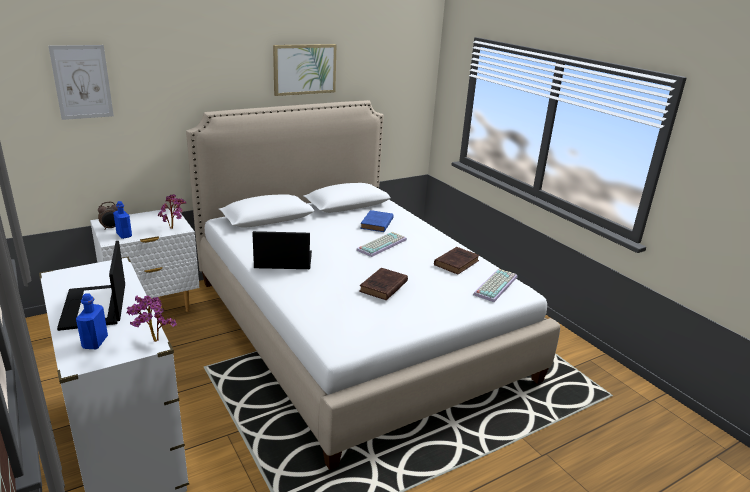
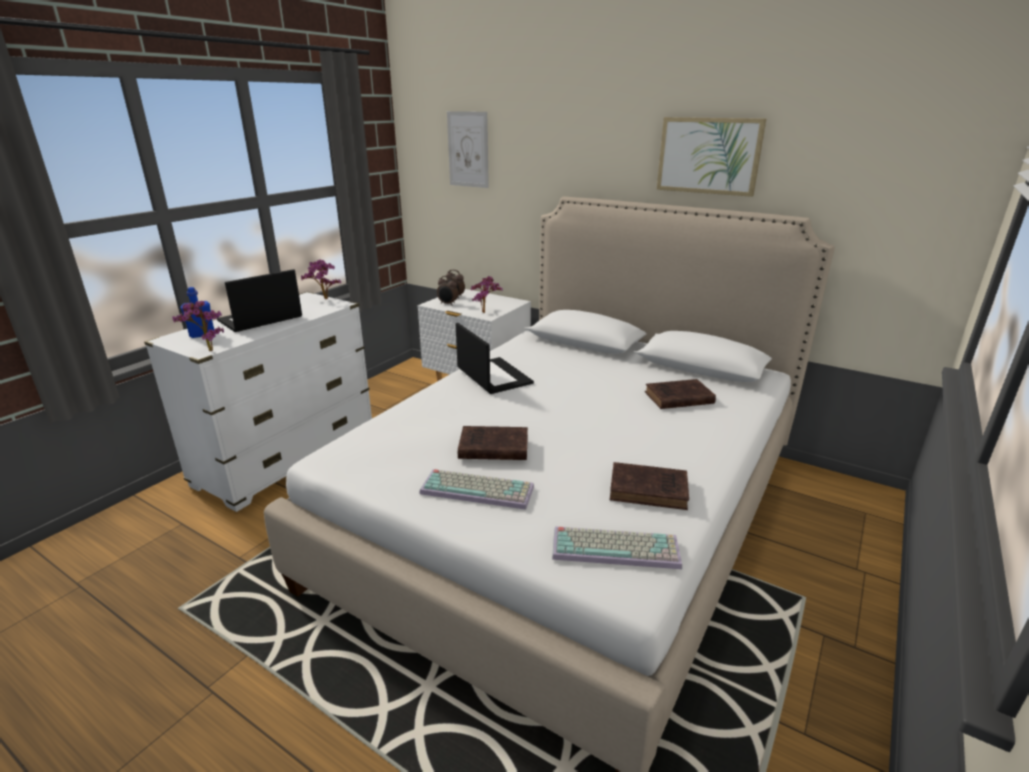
camera: 65 degrees right, 0 degrees up
blue bottle [113,201,132,239] -> alarm clock [437,276,458,306]
keyboard [356,232,407,257] -> keyboard moved to [419,469,534,510]
blue book [360,210,393,232] -> brown book [645,379,716,409]
none -> potted plant [301,260,341,299]

